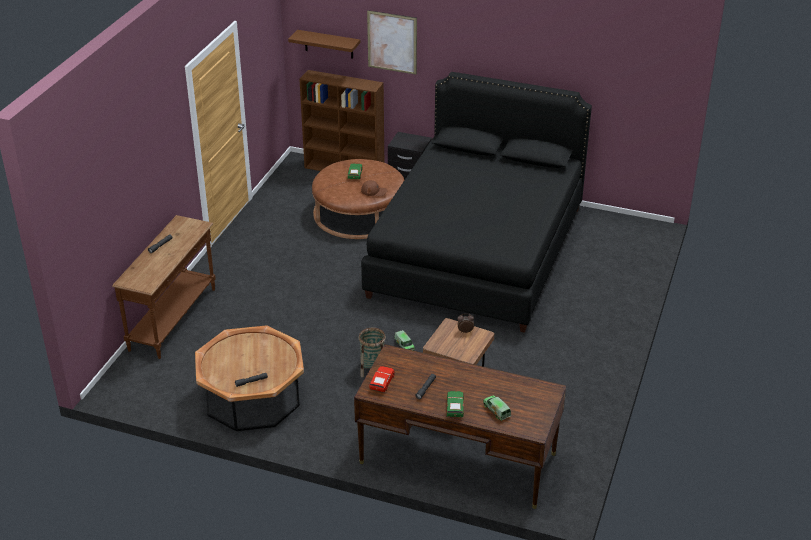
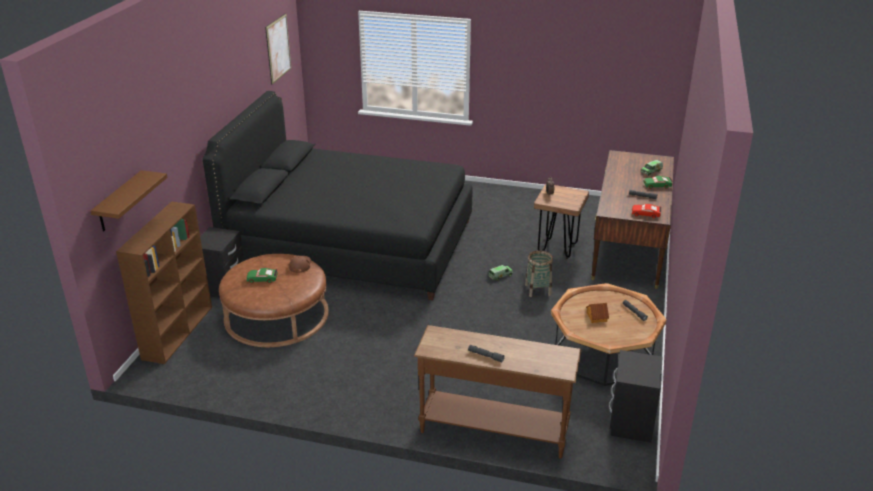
camera: 95 degrees left, 5 degrees down
picture [367,10,417,75] -> picture moved to [265,13,291,85]
none -> toy house [586,303,609,323]
none -> black nightstand [609,350,663,443]

